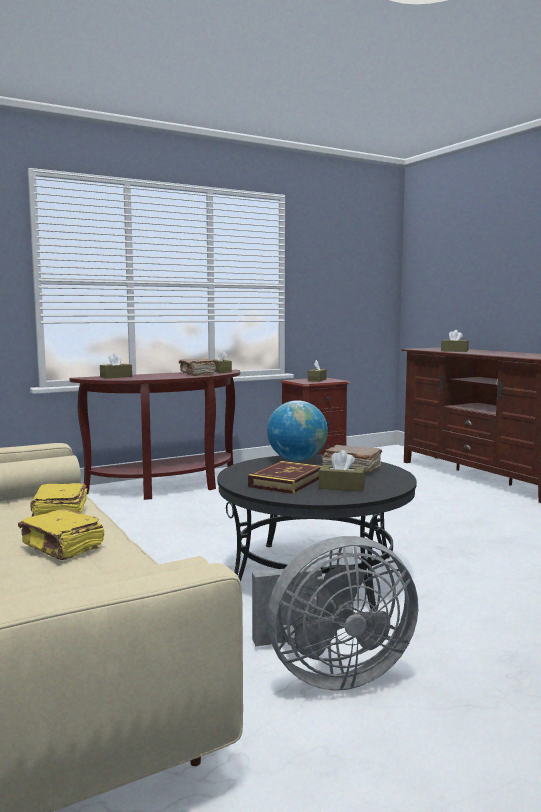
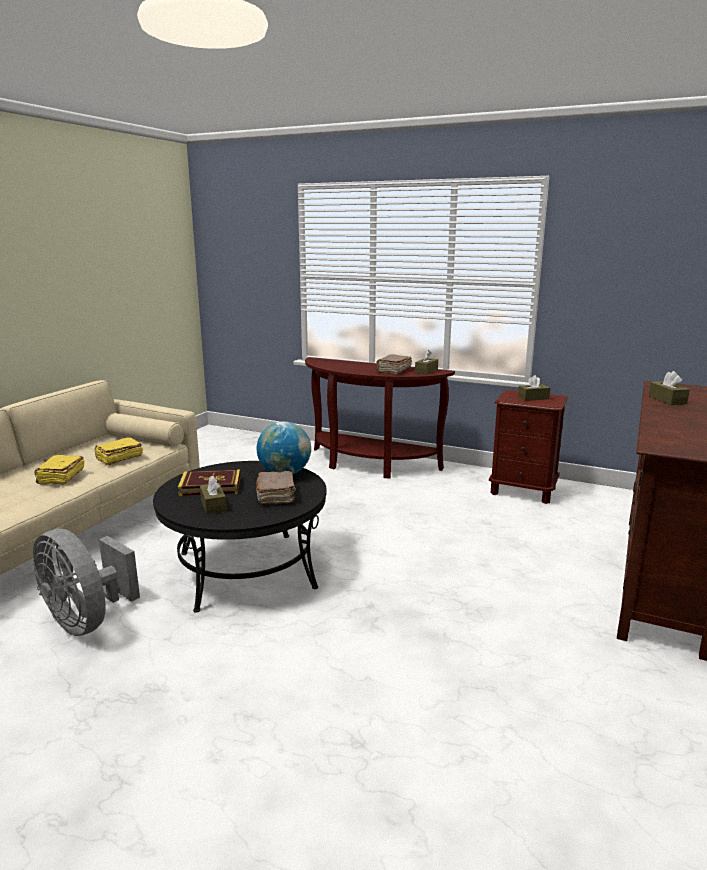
camera: 55 degrees right, 10 degrees up
brown tissue box [100,353,132,378] -> none

